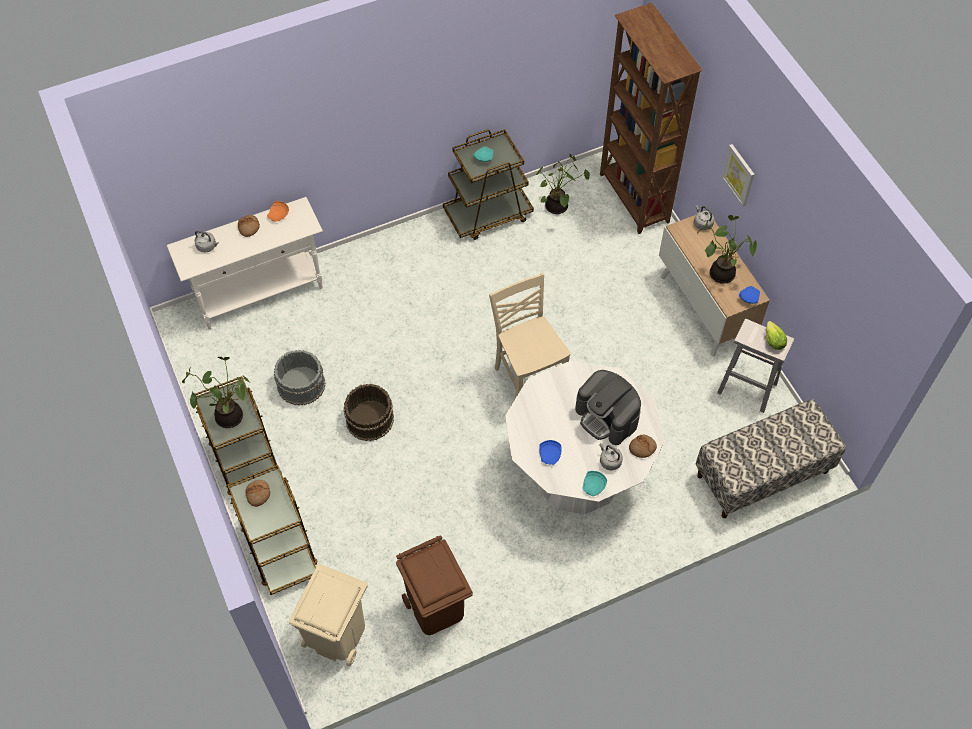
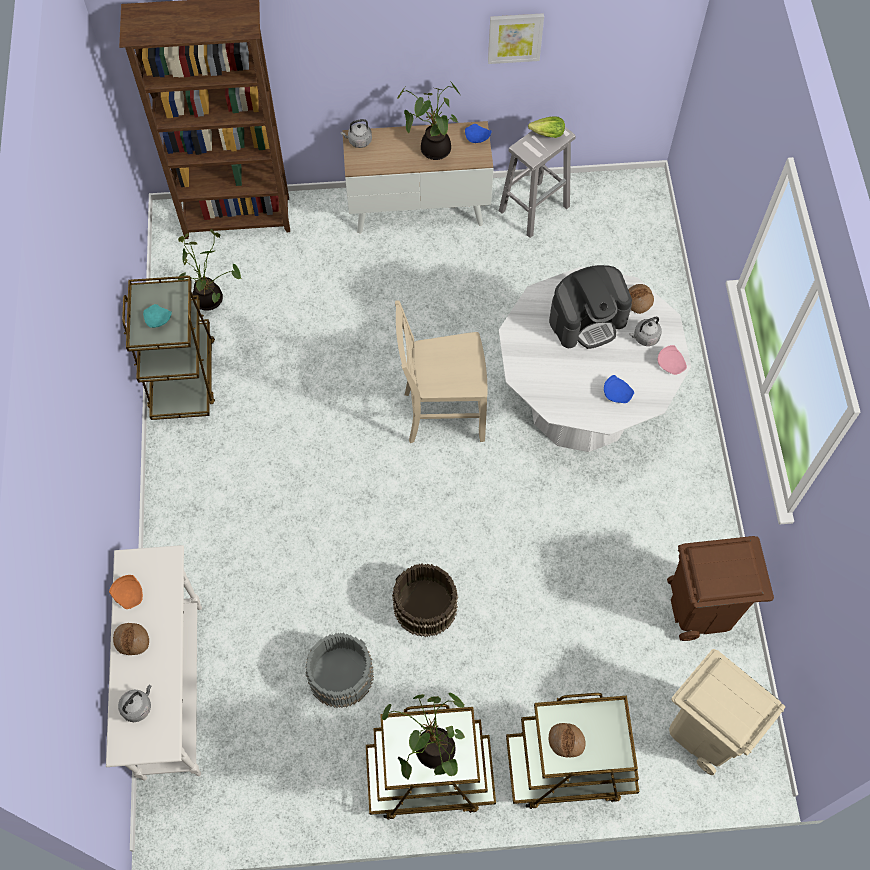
camera: 70 degrees left, 5 degrees up
turquoise plate [582,471,607,496] -> pink plate [658,345,687,375]
bench [695,399,846,518] -> none
picture [721,144,754,207] -> picture moved to [488,13,544,64]

